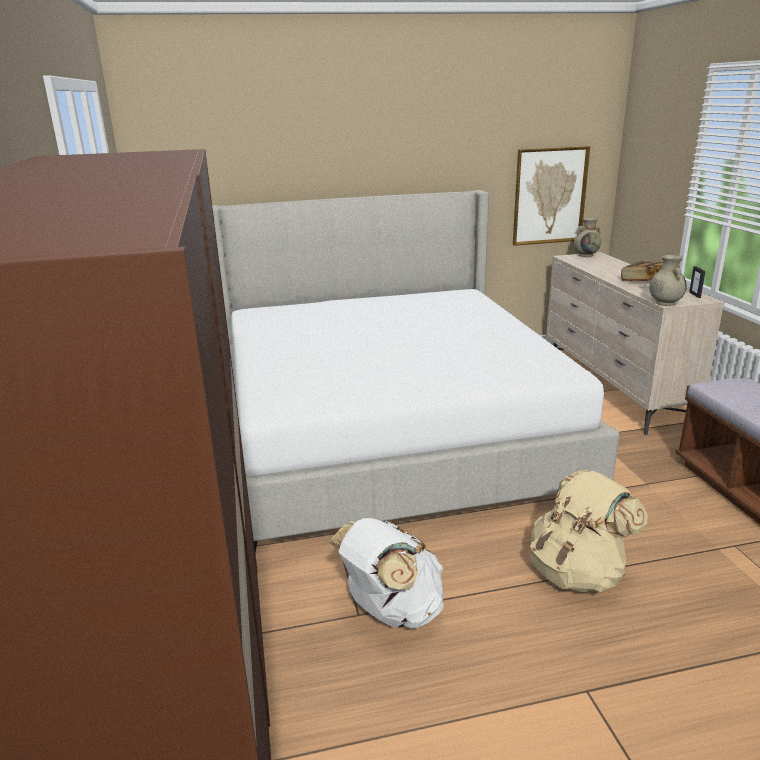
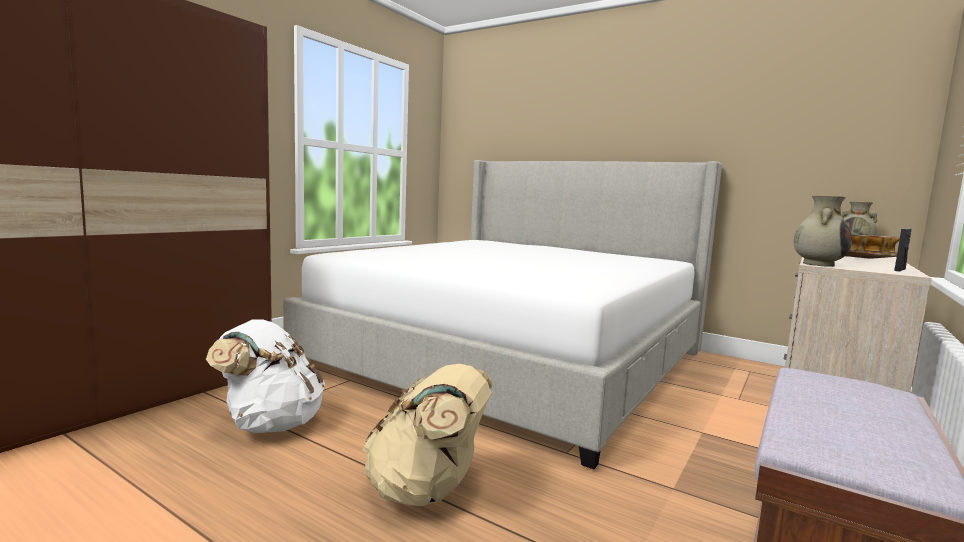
camera: 45 degrees right, 15 degrees down
picture [513,146,590,246] -> none

